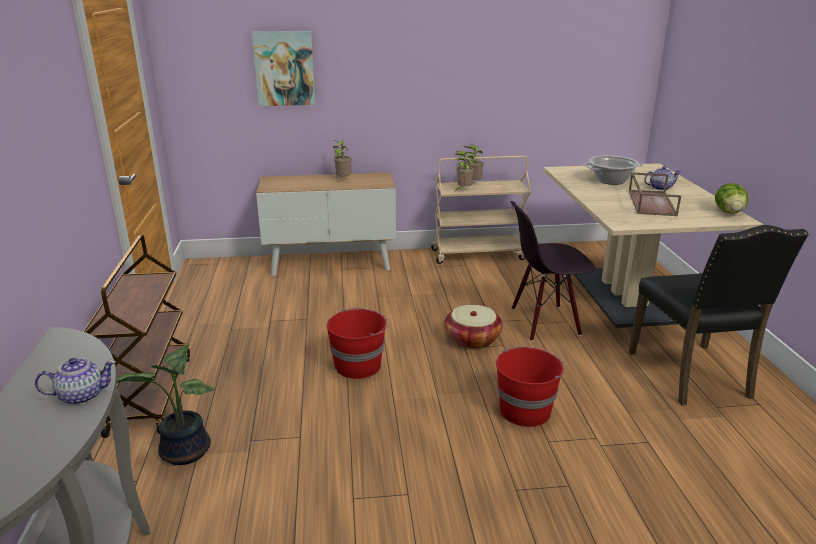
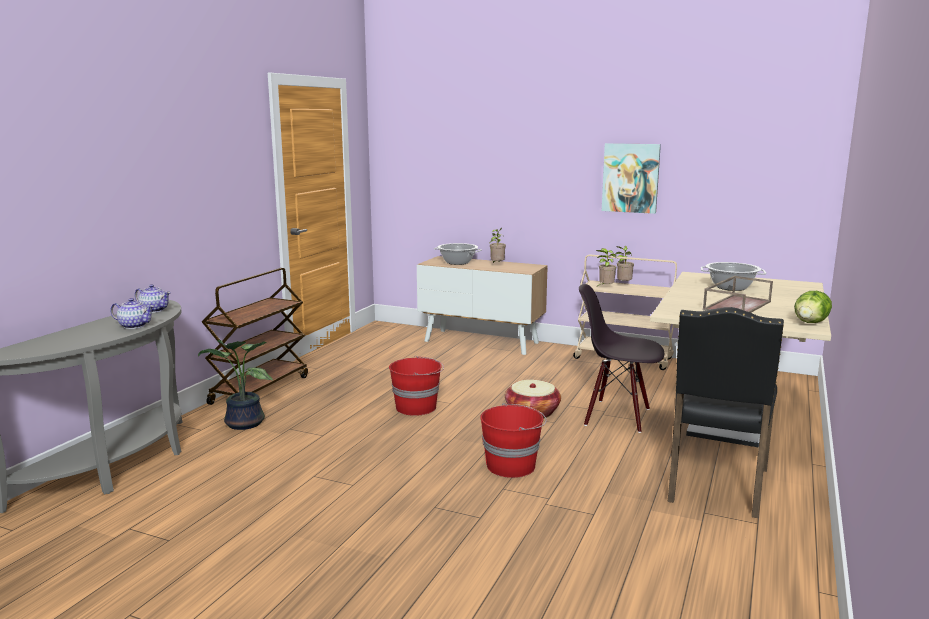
camera: 30 degrees right, 10 degrees down
picture [252,31,316,106] -> picture moved to [602,143,661,214]
teapot [644,166,681,190] -> teapot moved to [134,284,171,313]
none -> cooking pot [434,243,482,265]

